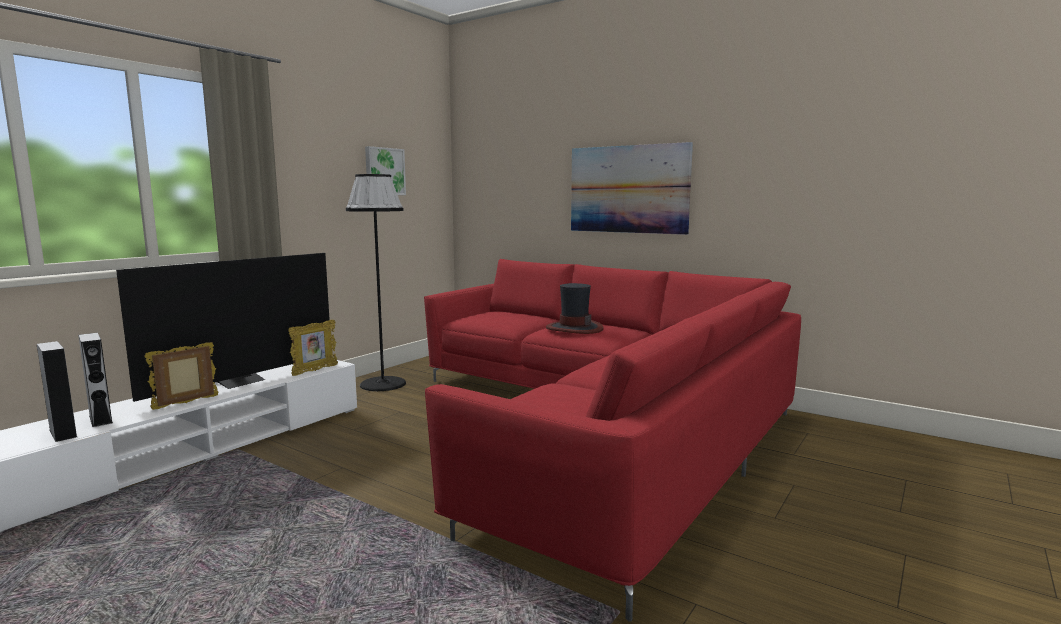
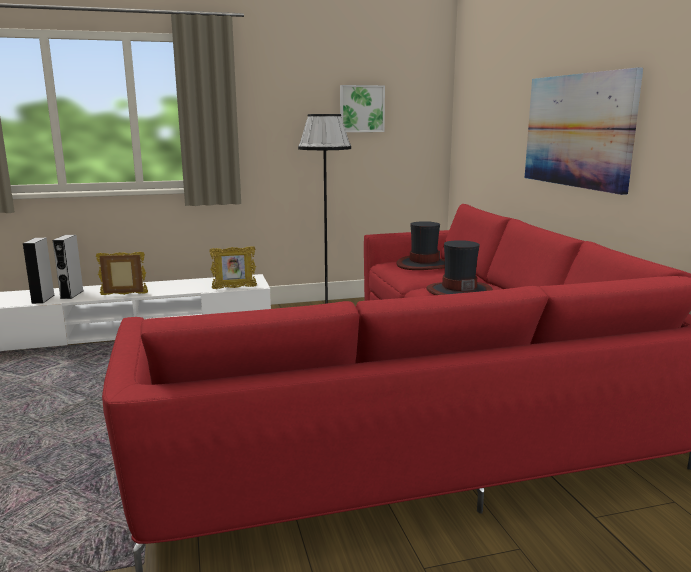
camera: 40 degrees right, 5 degrees up
television [116,253,330,402] -> none
none -> hat [396,221,445,270]

